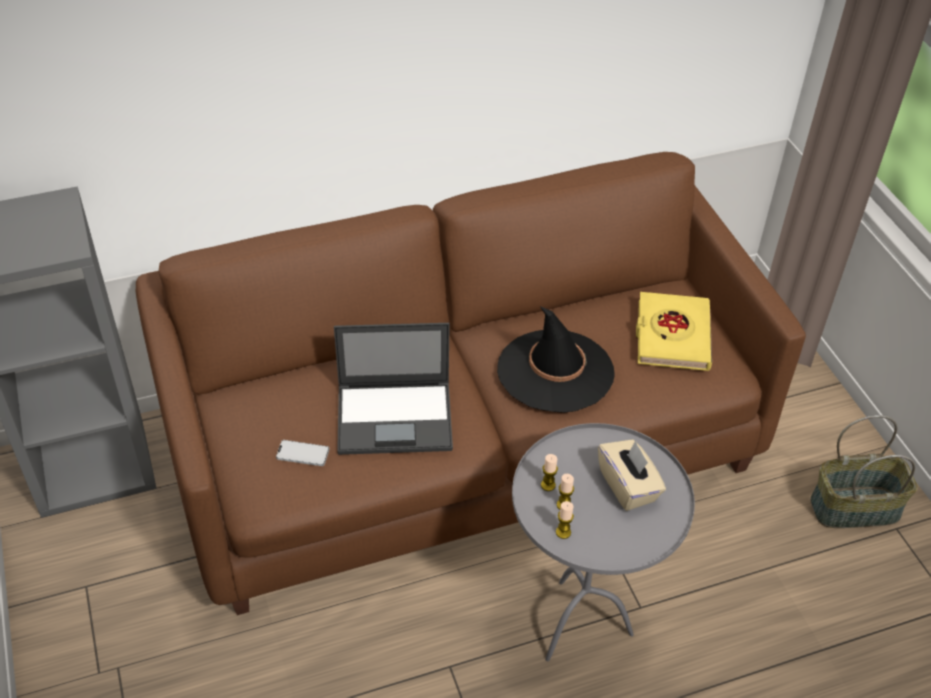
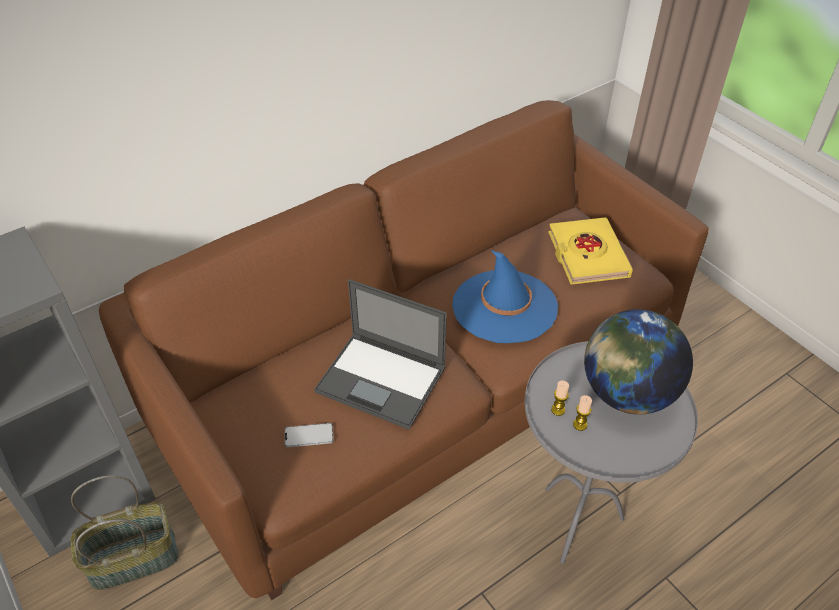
camera: 15 degrees left, 0 degrees up
laptop [334,323,453,455] -> laptop turned 45 degrees clockwise [314,279,447,430]
black hat [497,305,615,413] -> blue hat [452,250,558,343]
candle [556,501,574,539] -> none
beige tissue box [598,439,666,511] -> globe [584,309,693,415]
basket [810,415,918,528] -> basket moved to [70,475,179,590]

